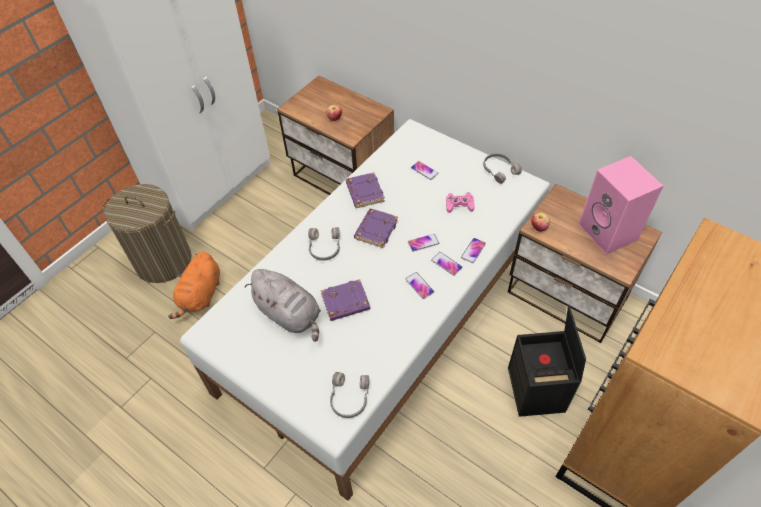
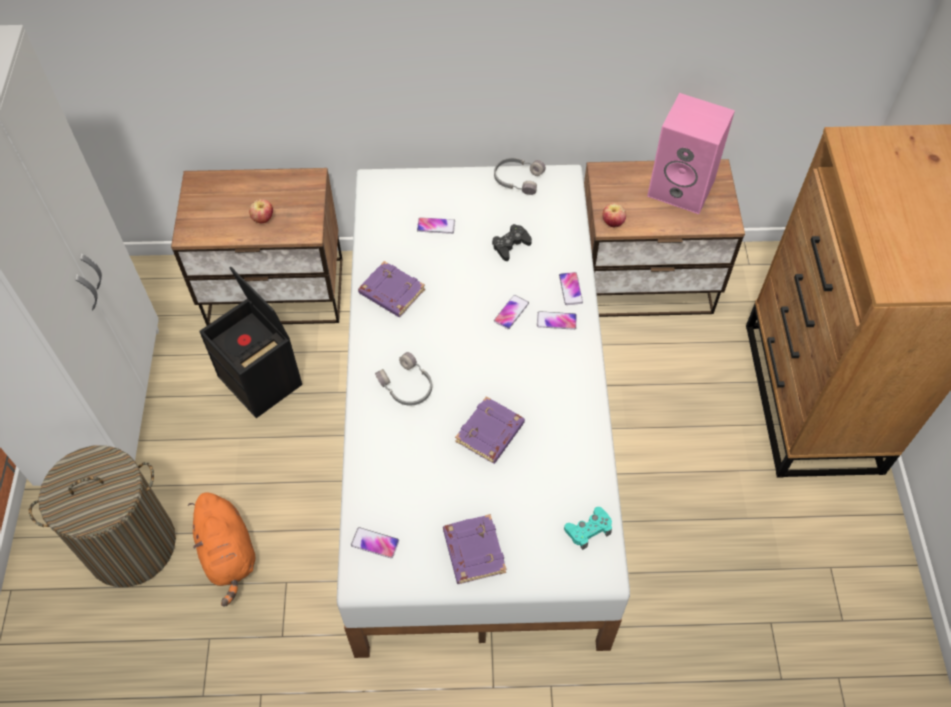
camera: 40 degrees left, 5 degrees up
grey plush toy [245,269,321,342] -> none
grey headphones [330,372,369,418] -> turquoise game controller [564,507,612,550]
purple book [354,209,398,248] -> purple book moved to [443,514,506,584]
phone [405,272,434,299] -> phone moved to [351,527,399,558]
pink game controller [446,193,475,213] -> black game controller [492,224,532,261]
black storage box [508,306,586,417] -> black storage box moved to [199,267,302,418]

